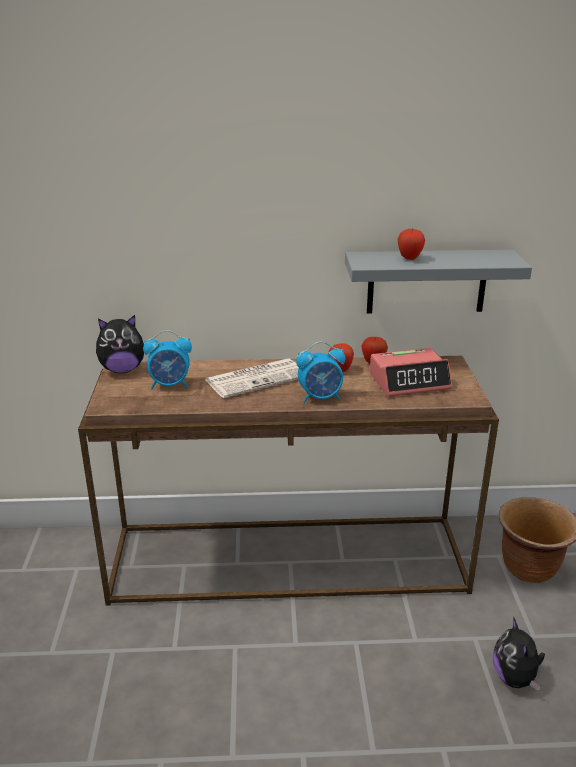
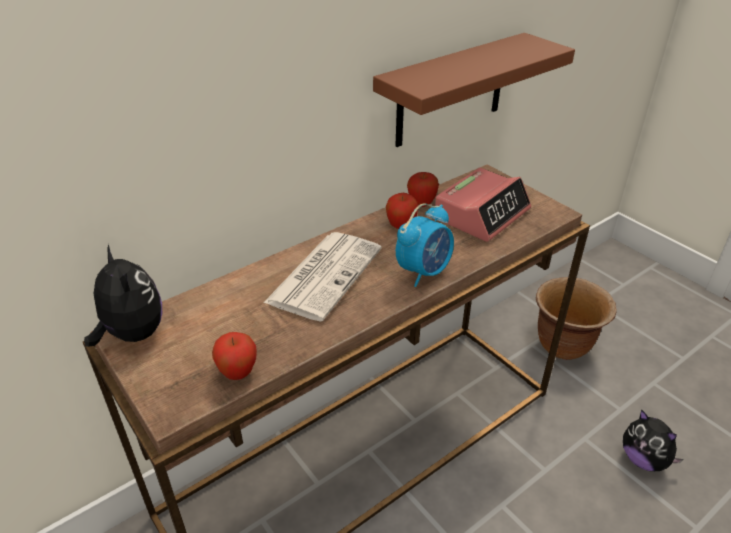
camera: 35 degrees left, 10 degrees up
plush toy [96,315,144,373] -> plush toy turned 75 degrees counterclockwise [84,244,162,347]
alarm clock [143,330,192,389] -> none
grey shelf [345,250,532,314] -> brown shelf [373,33,575,147]
apple [397,228,425,260] -> apple moved to [212,332,257,380]

